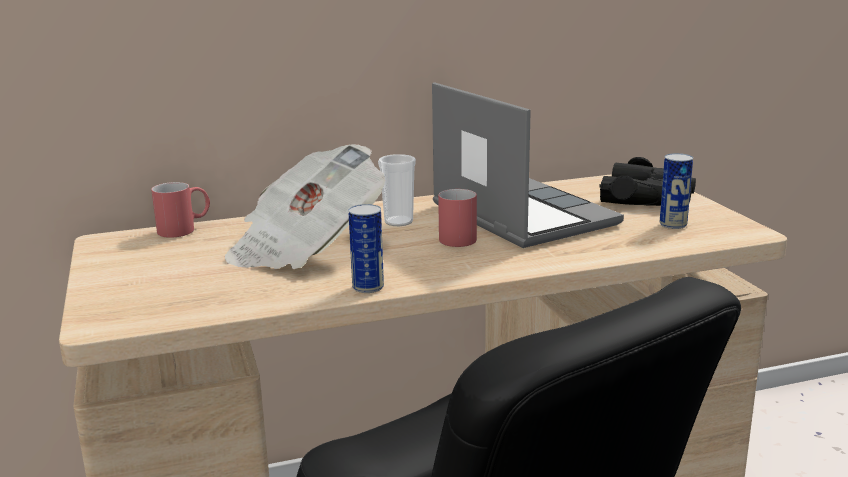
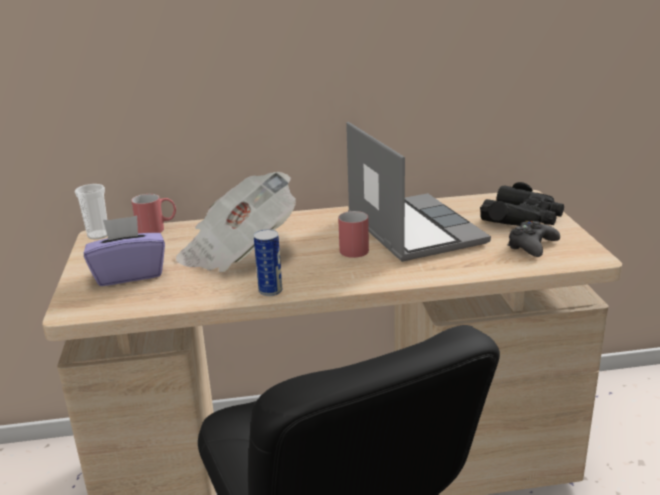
camera: 10 degrees right, 5 degrees up
cup [378,154,416,226] -> cup moved to [75,184,107,239]
can [660,153,693,229] -> black game controller [508,221,560,257]
none -> purple tissue box [84,216,165,286]

